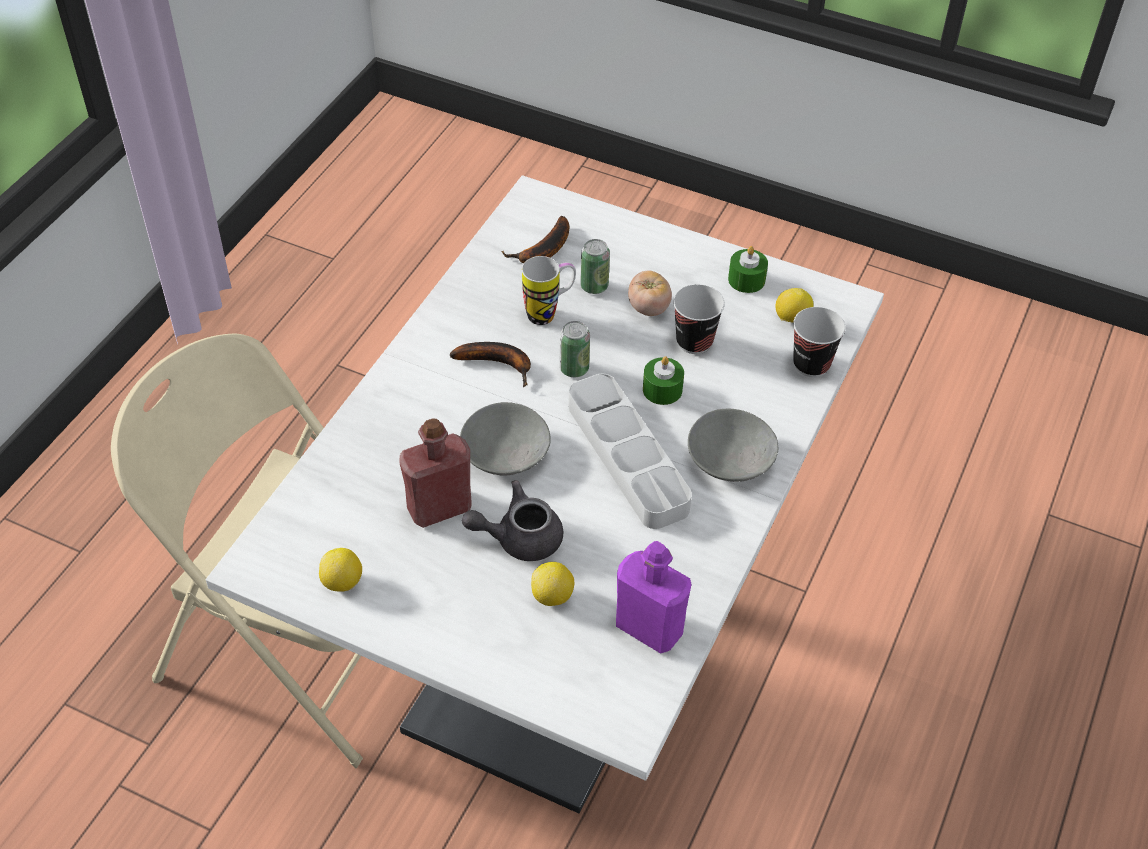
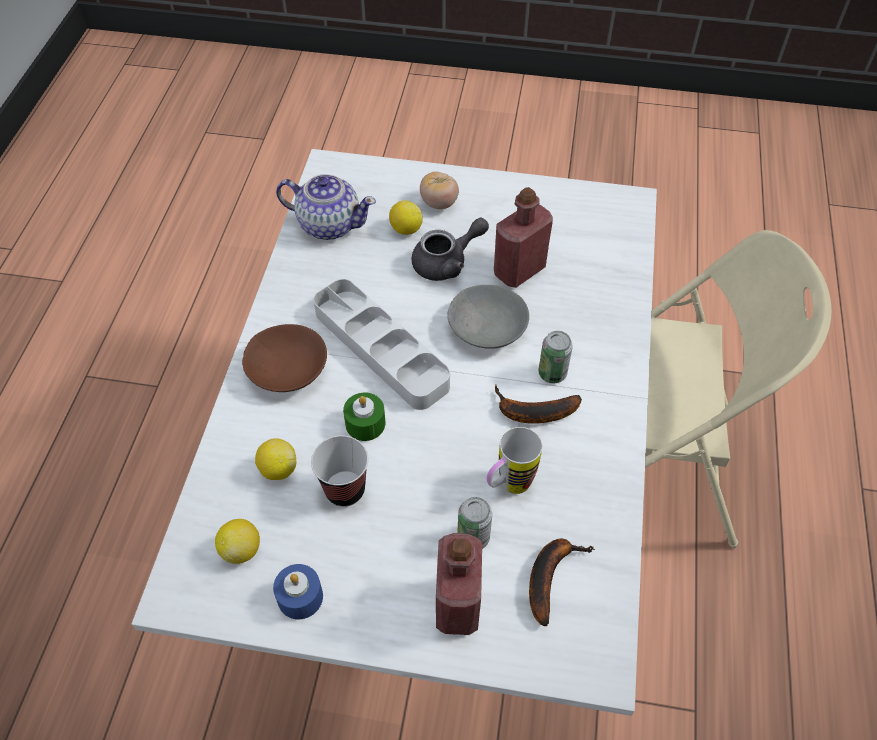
camera: 165 degrees right, 5 degrees up
lemon [319,548,362,592] -> lemon moved to [255,438,297,480]
can [560,321,590,377] -> can moved to [538,331,573,383]
purple bottle [616,541,692,654] -> teapot [276,174,376,240]
tomato [628,270,672,316] -> tomato moved to [420,171,459,209]
grey bowl [688,409,779,482] -> brown bowl [242,324,327,392]
green candle [728,246,768,293] -> blue candle [273,564,323,619]
cup [793,307,846,377] -> none
none -> red bottle [436,533,482,635]

